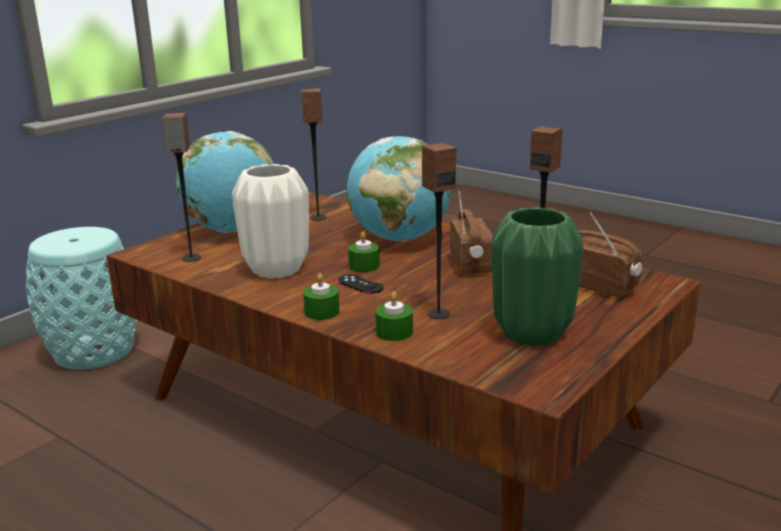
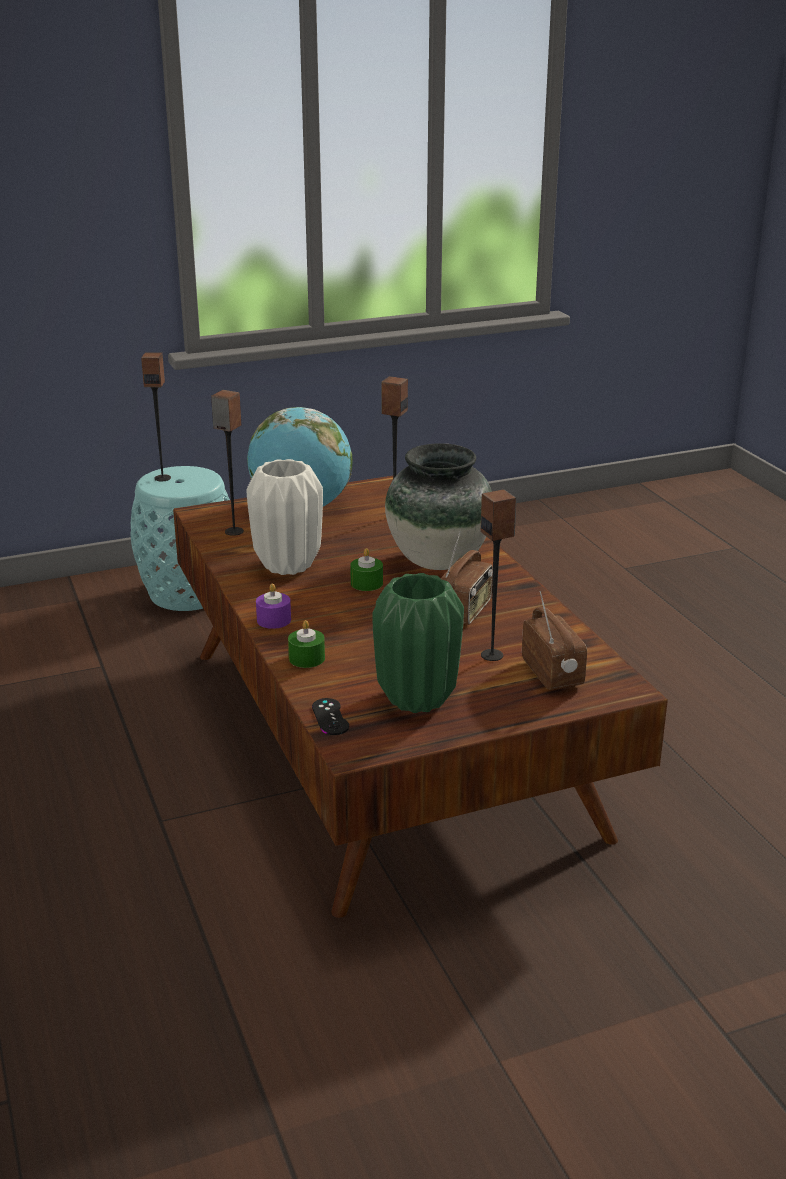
camera: 30 degrees right, 5 degrees up
green candle [303,273,340,320] -> purple candle [256,583,291,629]
black game controller [338,274,384,294] -> black game controller moved to [312,698,349,735]
globe [346,136,451,241] -> vase [385,443,492,570]
speaker [422,143,456,319] -> speaker moved to [141,352,171,481]

